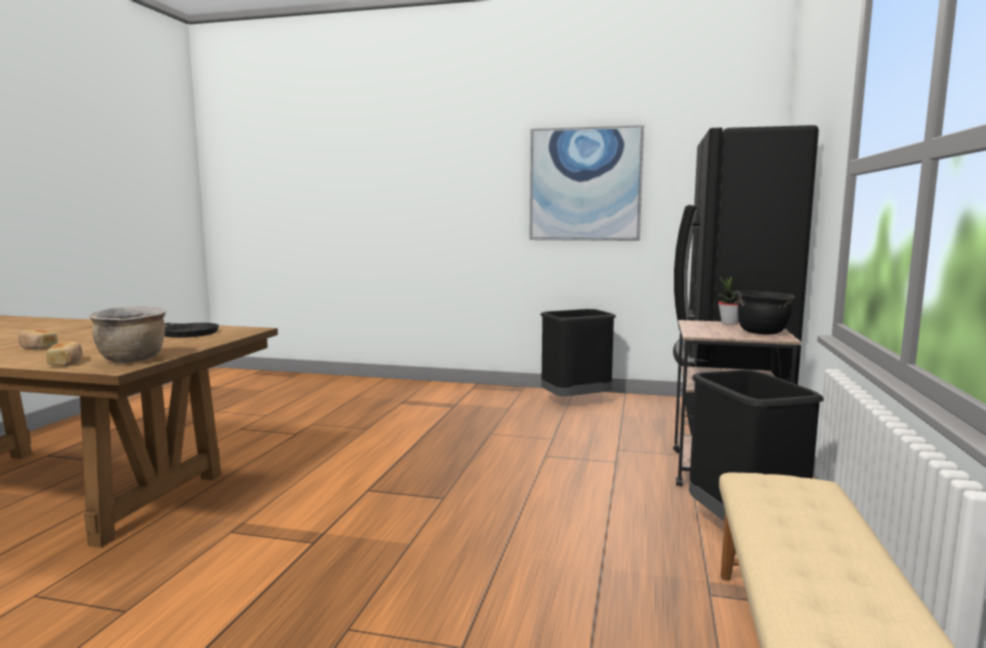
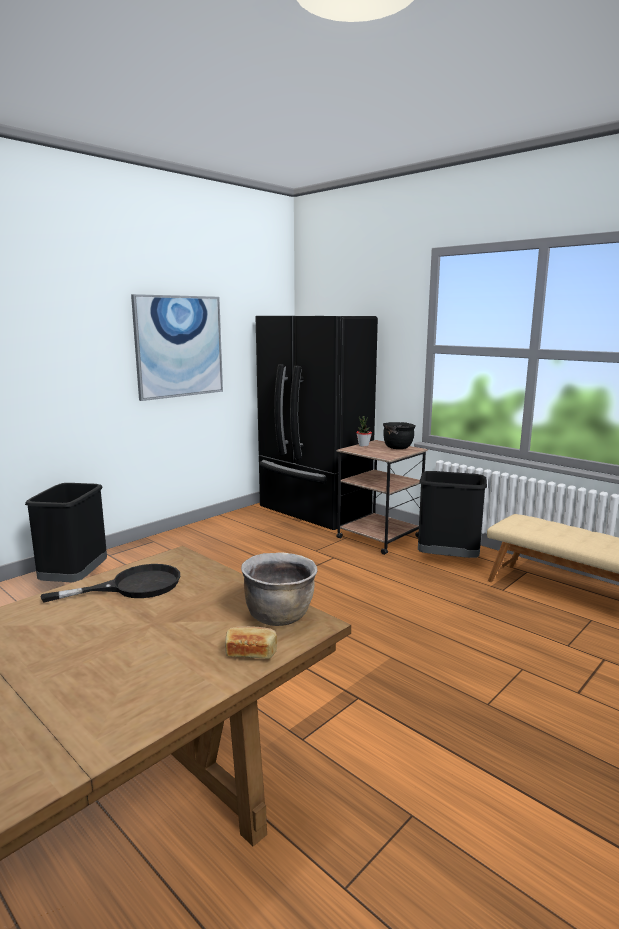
camera: 60 degrees left, 5 degrees up
bread [18,330,58,349] -> none
black trash can [541,309,616,396] -> black trash can moved to [25,483,107,582]

